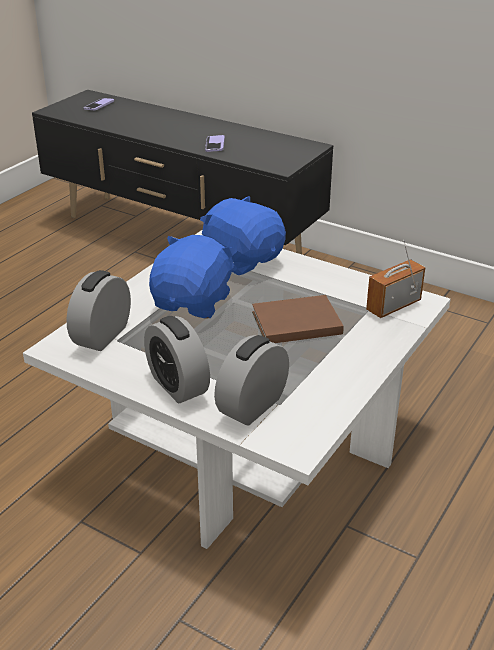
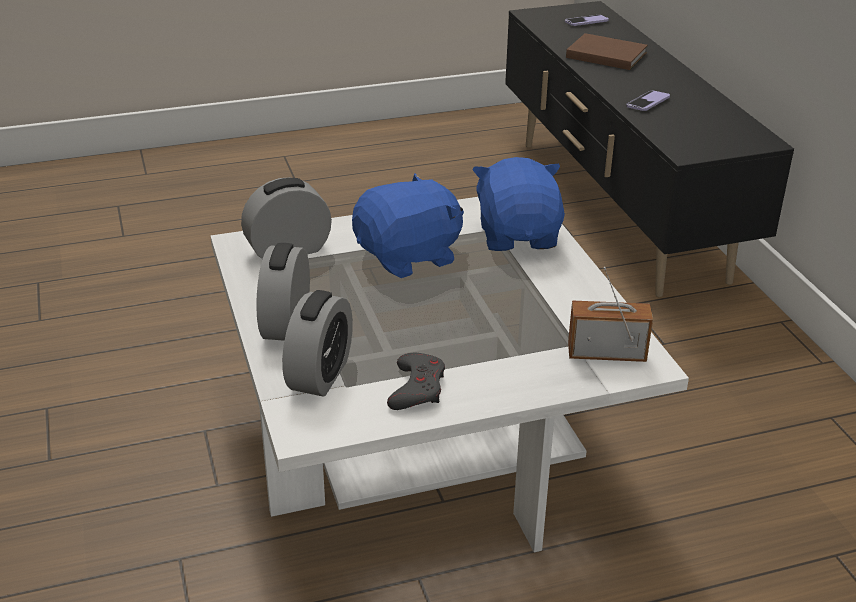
camera: 40 degrees right, 0 degrees up
alarm clock [214,335,289,425] -> alarm clock turned 120 degrees clockwise [282,290,353,397]
brown book [252,295,344,343] -> brown book moved to [566,33,648,70]
none -> grey game controller [387,353,445,410]

